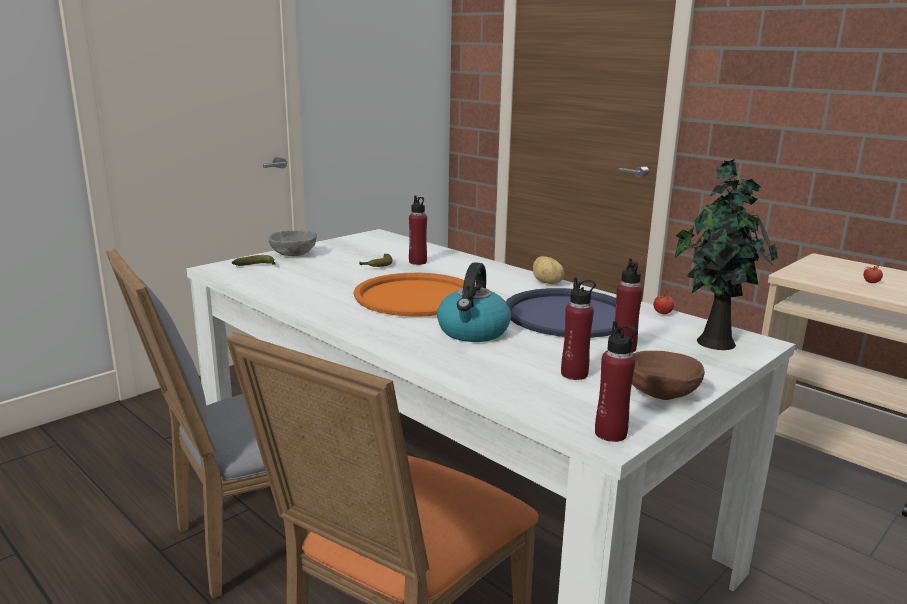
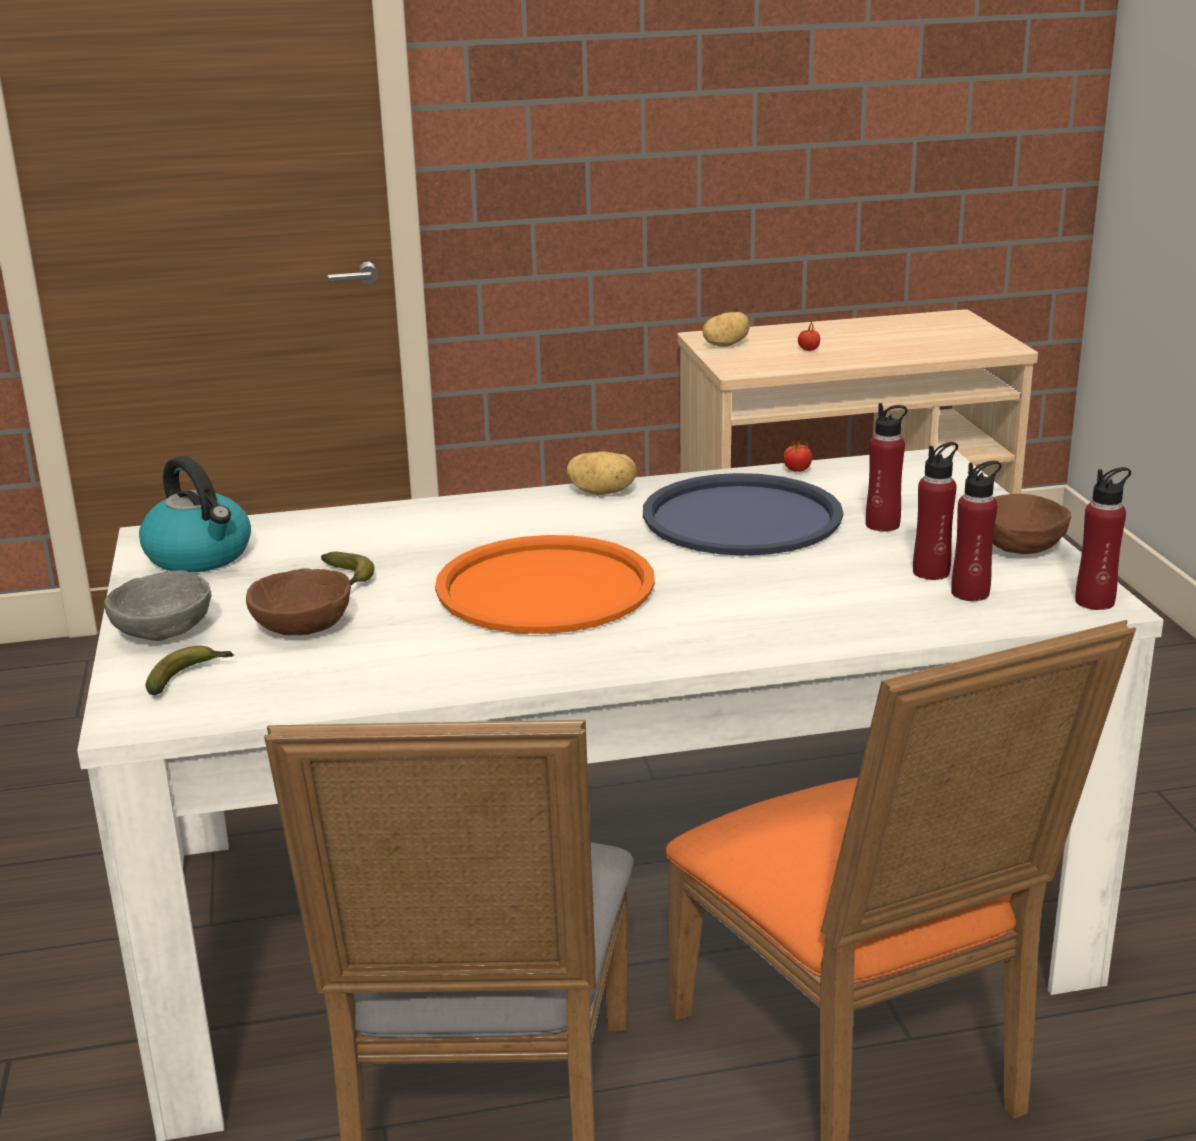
camera: 55 degrees left, 5 degrees up
red bottle [409,196,427,265] -> red bottle moved to [951,461,1002,601]
kettle [437,262,511,342] -> kettle moved to [139,456,251,573]
potted plant [674,159,778,350] -> none
none -> brown bowl [246,568,351,635]
none -> potato [702,312,750,347]

